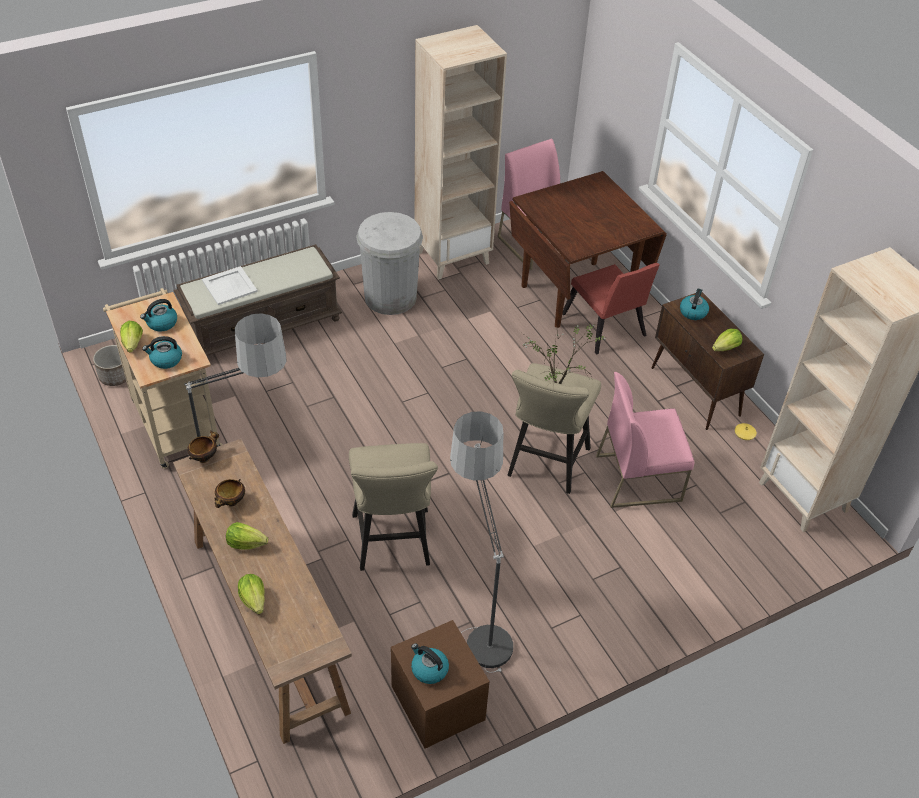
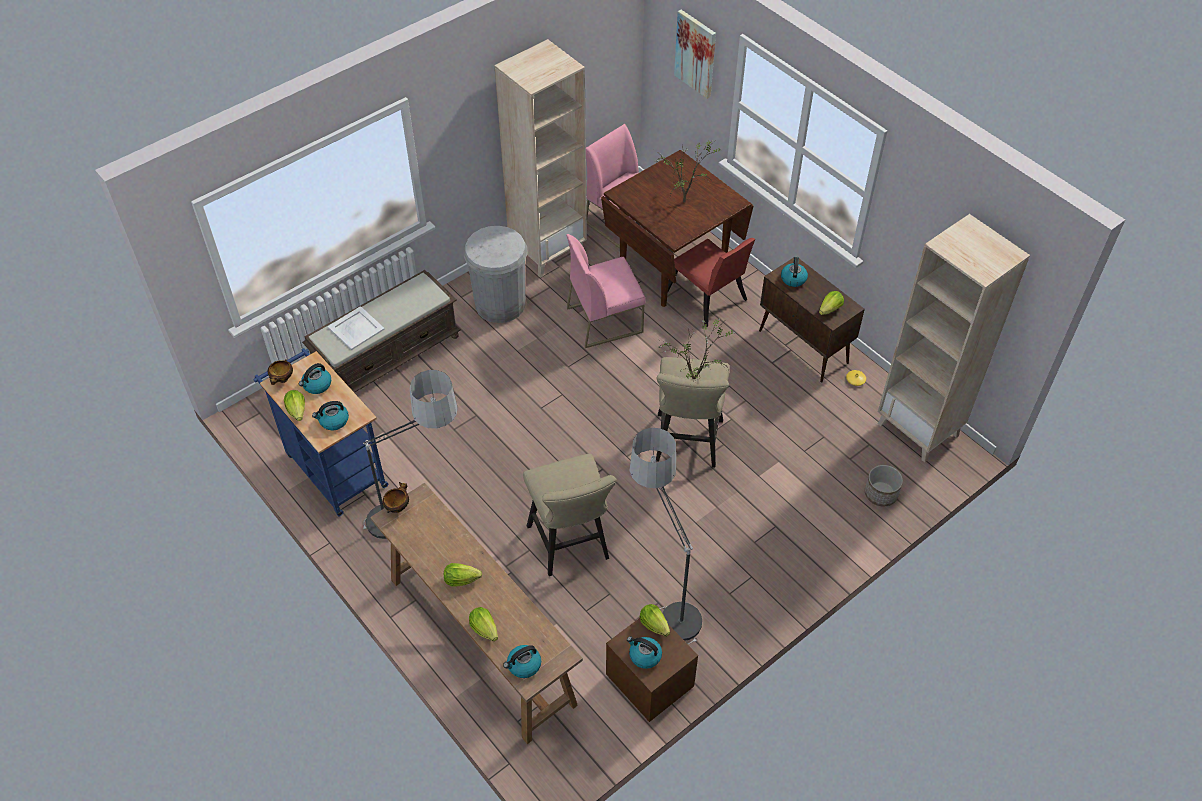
camera: 10 degrees left, 5 degrees up
planter [93,345,126,386] -> planter moved to [865,465,903,506]
beige cart [103,288,223,469] -> blue cart [254,348,388,517]
bowl [214,479,245,508] -> bowl moved to [268,359,293,385]
pink chair [596,372,694,508] -> pink chair moved to [566,234,645,348]
none -> kettle [503,645,541,678]
none -> lettuce [640,604,670,636]
none -> potted plant [654,140,721,203]
none -> picture [674,10,716,99]

